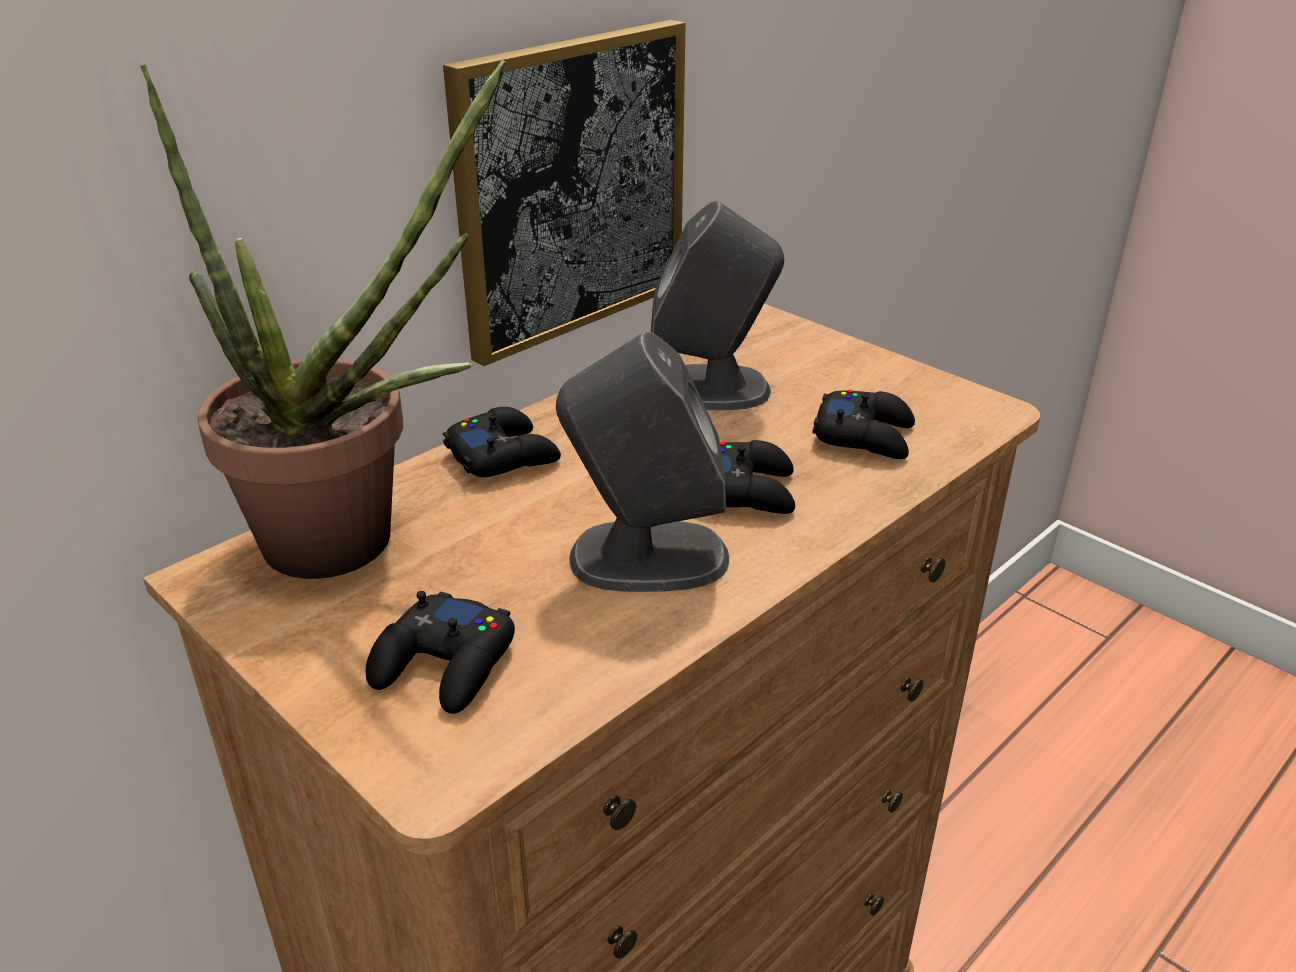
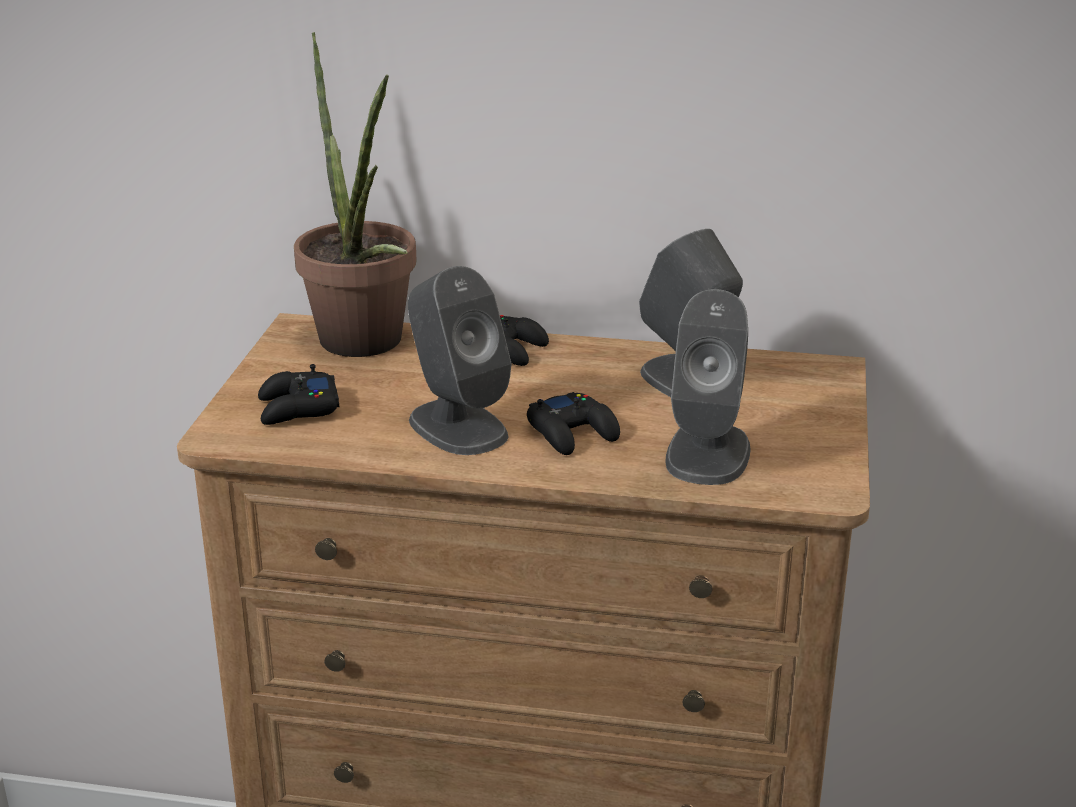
camera: 55 degrees right, 5 degrees down
picture [443,20,686,366] -> none
black game controller [812,390,915,459] -> grey speaker [665,289,751,485]

